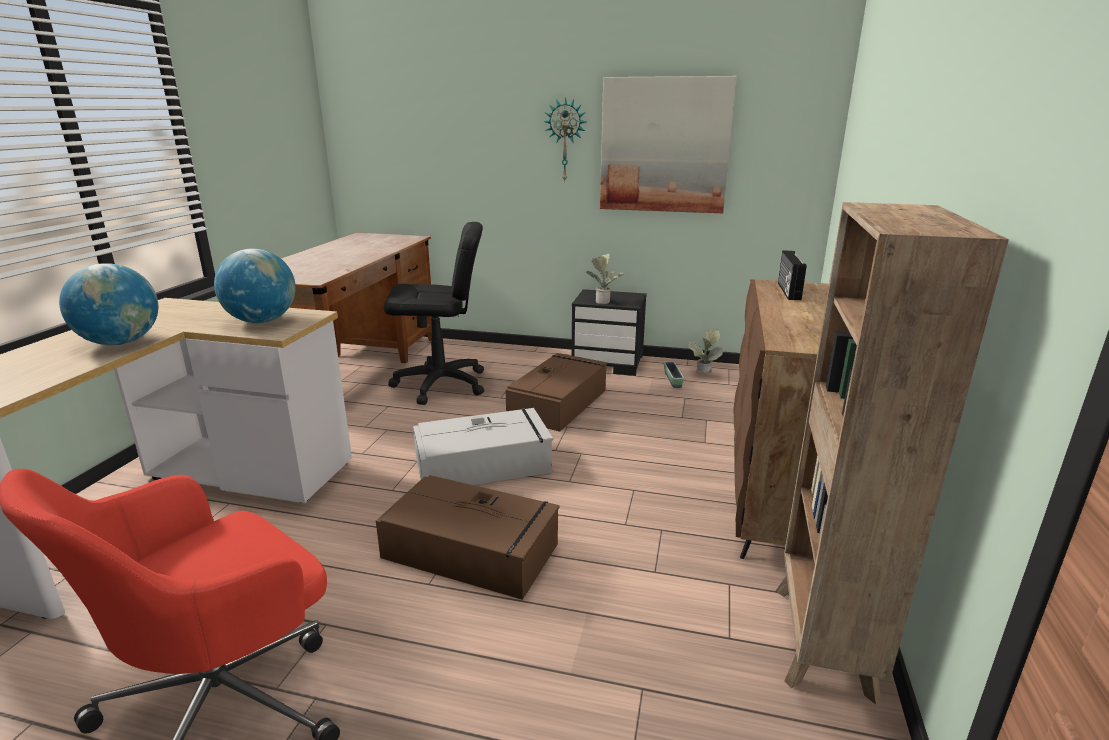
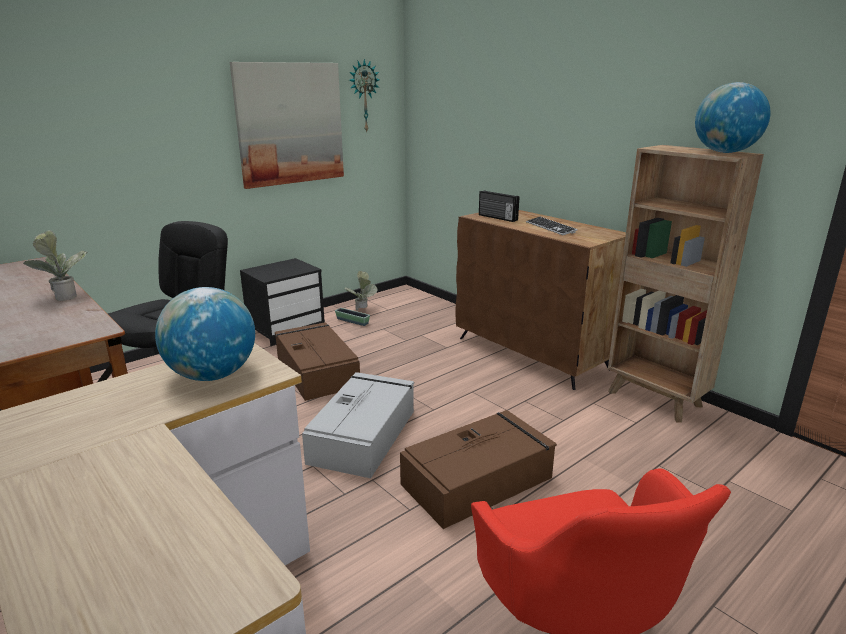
camera: 55 degrees left, 0 degrees up
globe [59,263,158,345] -> globe moved to [695,82,771,153]
wall clock [543,97,586,183] -> wall clock moved to [349,59,379,133]
potted plant [586,254,623,304] -> potted plant moved to [23,230,87,301]
none -> keyboard [526,217,578,235]

